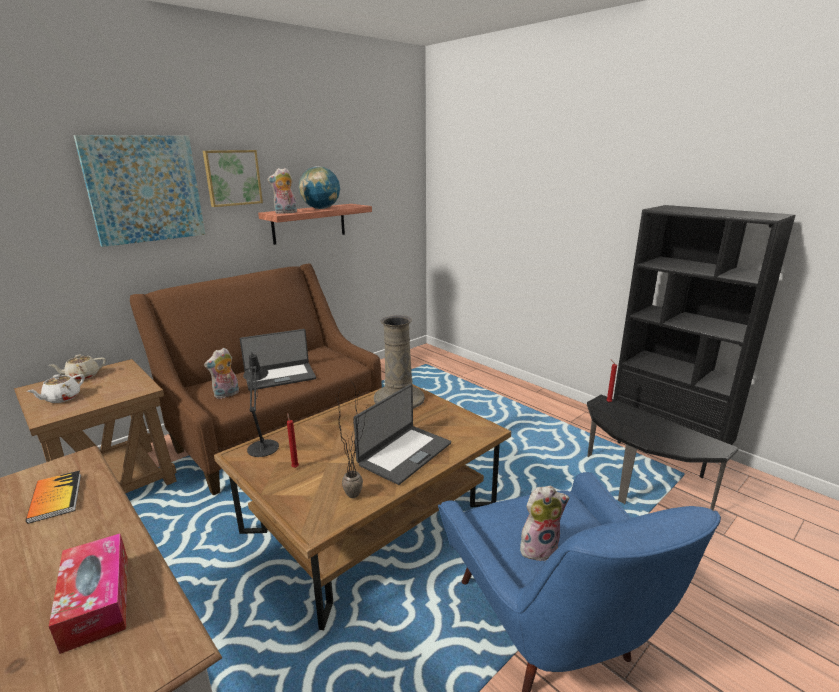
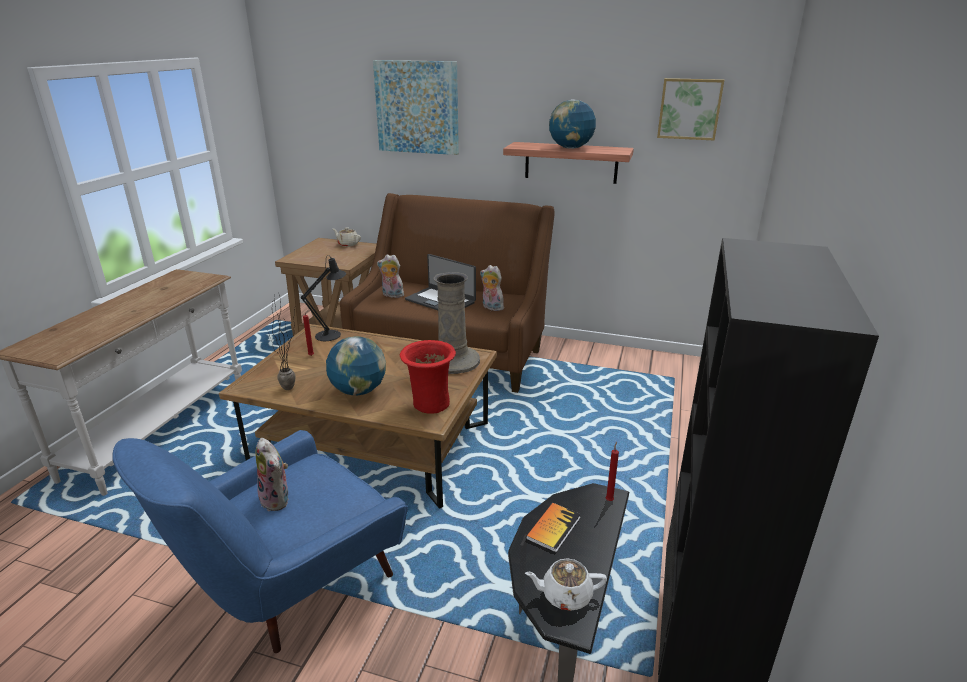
camera: 60 degrees right, 5 degrees up
white teapot [26,374,85,403] -> white teapot moved to [525,558,607,611]
book [26,470,81,524] -> book moved to [526,503,581,553]
tissue box [49,533,128,654] -> none
picture [203,150,263,207] -> picture moved to [657,78,724,141]
plush toy [267,168,297,214] -> plush toy moved to [480,265,504,311]
laptop [353,384,451,485] -> globe [326,336,386,395]
none -> red vase [400,340,456,414]

